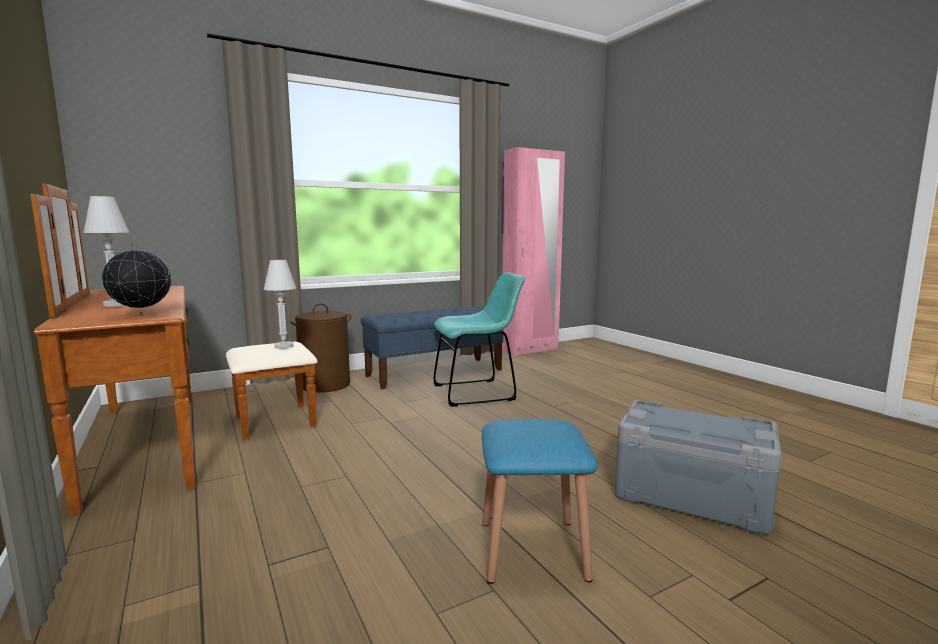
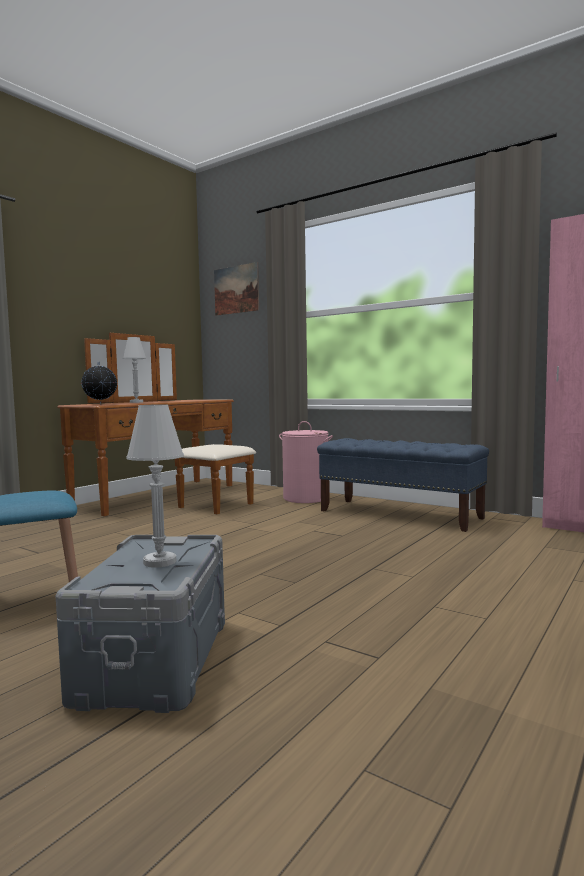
camera: 65 degrees right, 5 degrees down
white table lamp [264,260,296,349] -> white table lamp moved to [126,404,184,568]
brown laundry basket [290,303,351,393] -> pink laundry basket [279,421,333,503]
turquoise chair [434,272,525,407] -> none
none -> picture [214,262,259,316]

